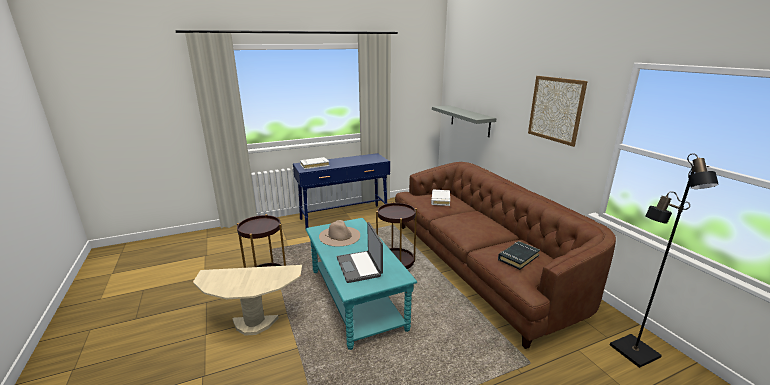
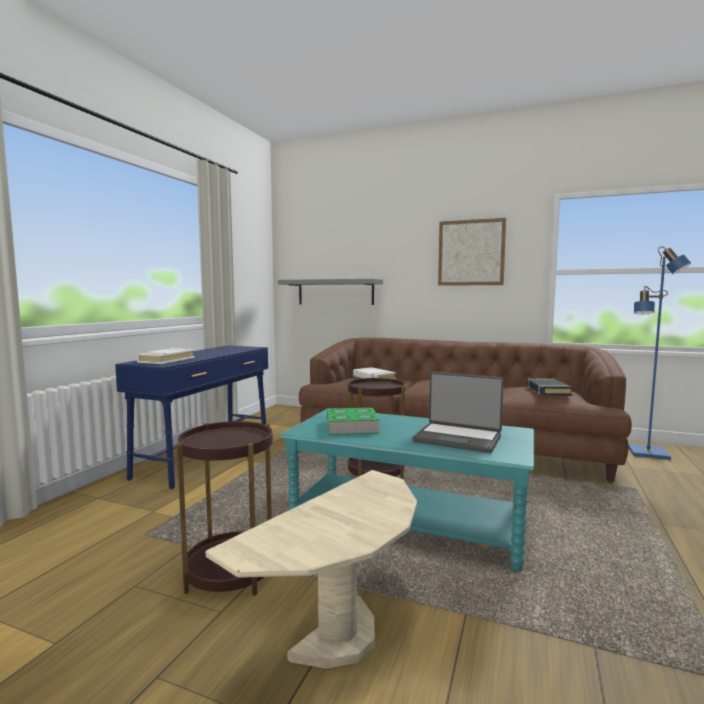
camera: 45 degrees left, 15 degrees down
beige hat [319,220,360,246] -> book [327,407,380,435]
black floor lamp [610,153,719,368] -> blue floor lamp [628,246,691,460]

